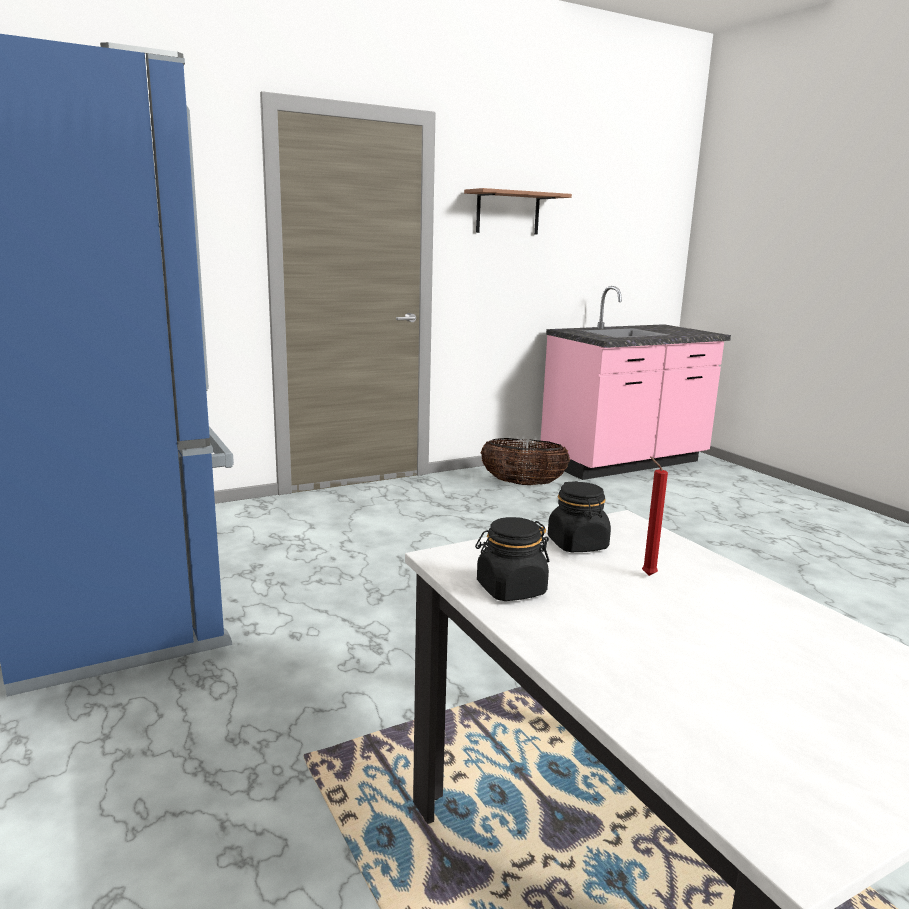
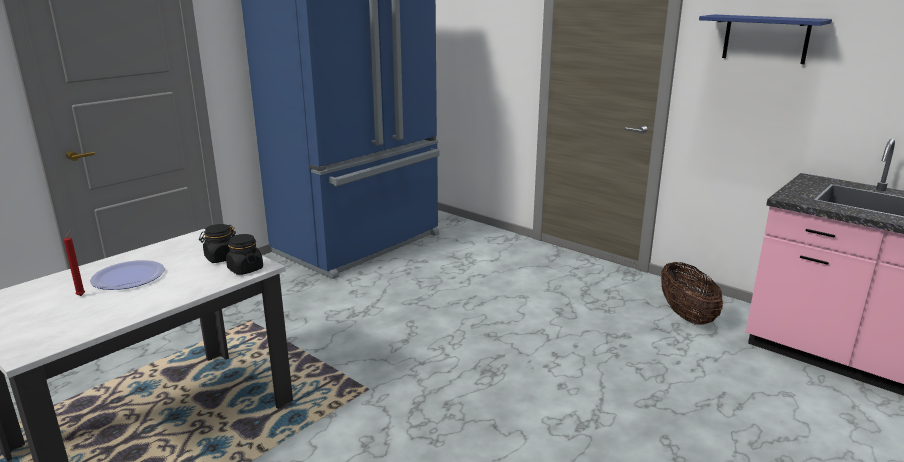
camera: 70 degrees right, 5 degrees up
brown shelf [464,188,572,235] -> blue shelf [699,15,832,64]
black jar [475,517,549,601] -> black jar moved to [226,234,263,275]
red candle [642,456,668,576] -> red candle moved to [64,230,85,296]
none -> plate [90,260,165,290]

